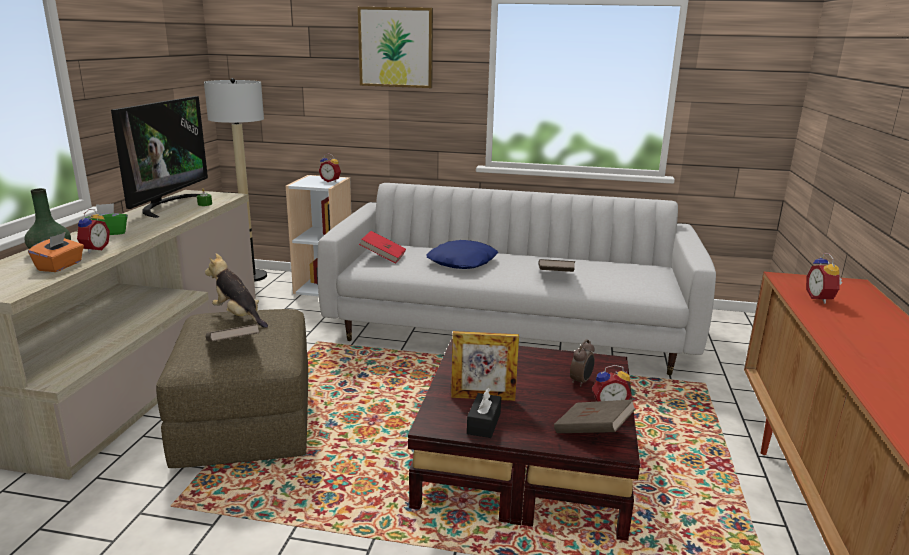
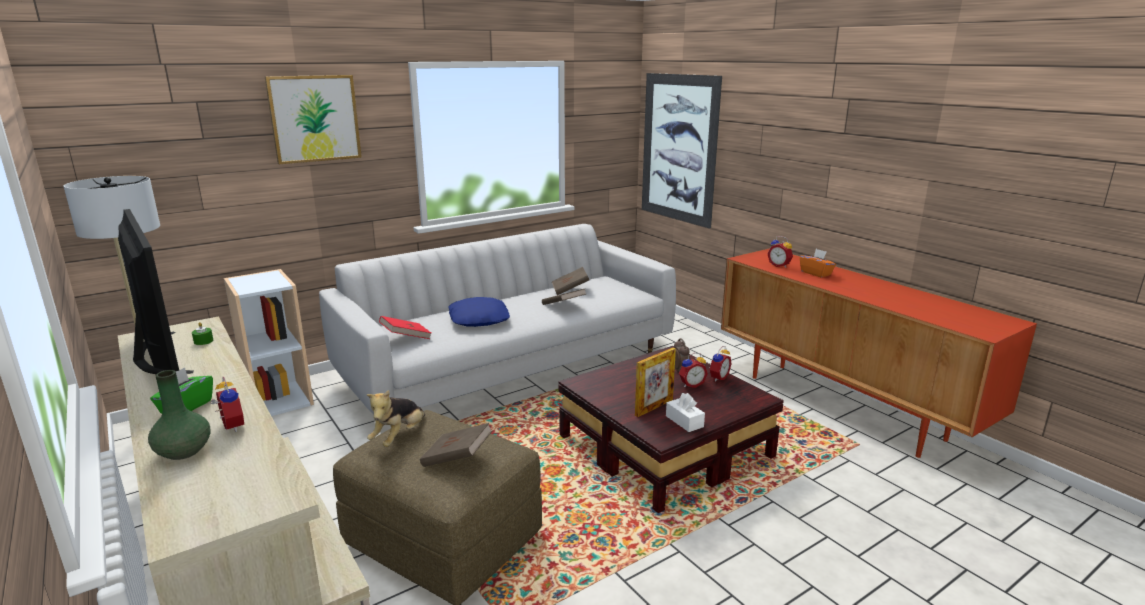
camera: 45 degrees left, 0 degrees up
orange tissue box [28,232,84,272] -> orange tissue box moved to [800,249,836,278]
plush toy [205,253,268,328] -> plush toy turned 60 degrees counterclockwise [367,390,425,447]
alarm clock [319,153,341,182] -> alarm clock moved to [679,353,708,388]
black tissue box [467,388,501,438] -> white tissue box [666,393,705,432]
brown book [554,399,636,433] -> brown book moved to [552,267,589,295]
none -> picture [642,73,722,228]

